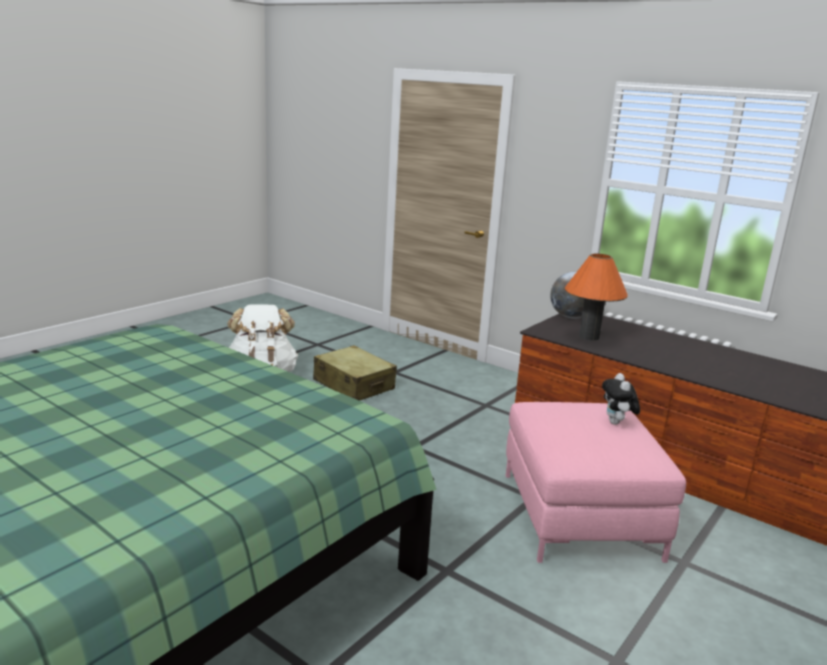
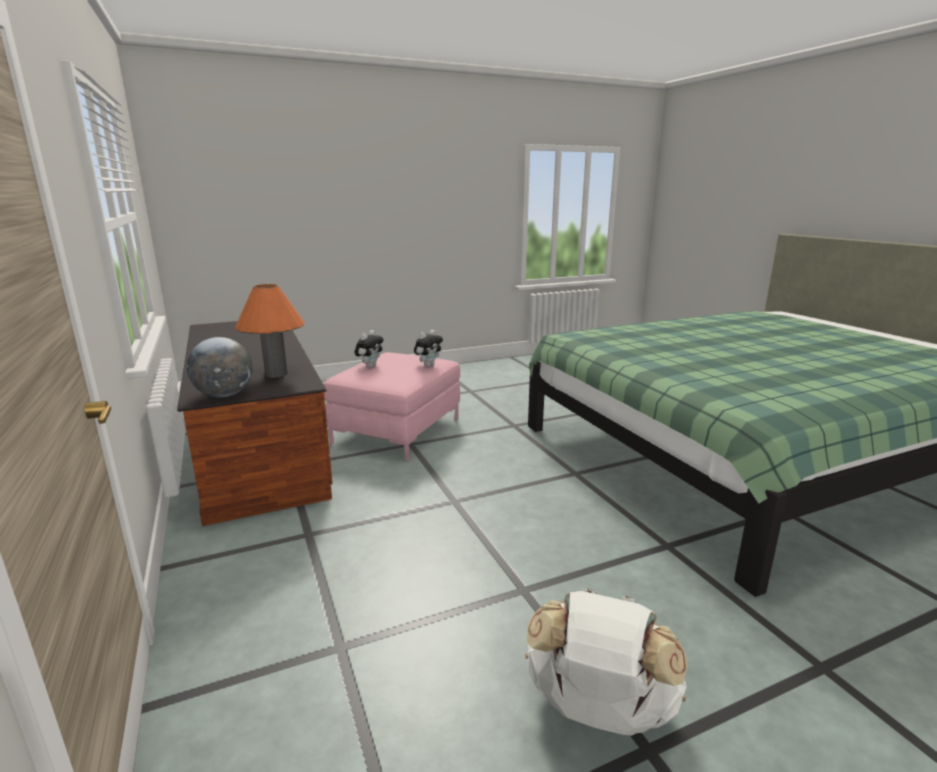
camera: 150 degrees left, 0 degrees up
beige suitcase [313,345,397,401] -> none
none -> plush toy [414,330,443,367]

